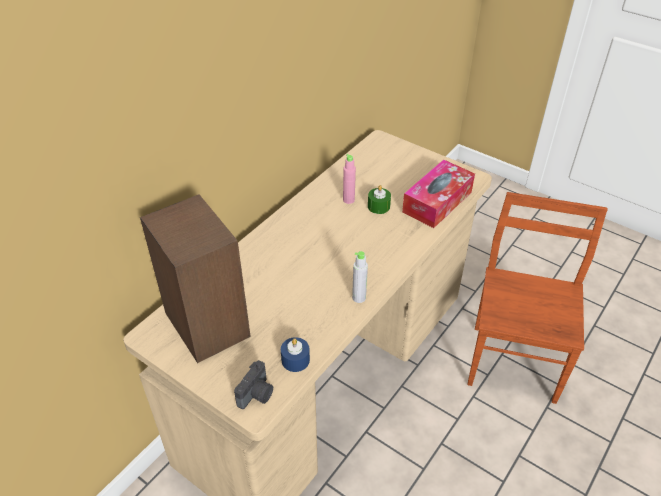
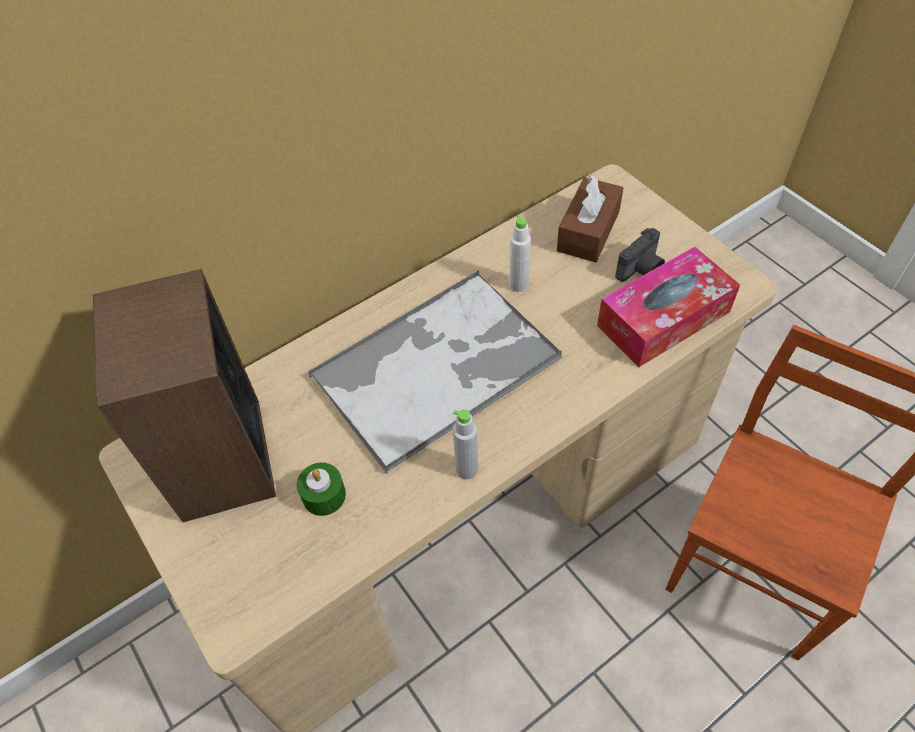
camera: 20 degrees right, 10 degrees up
camera [234,360,273,409] -> camera moved to [615,228,665,282]
blue candle [281,337,310,372] -> none
pink bottle [343,154,356,204] -> white bottle [509,214,531,292]
green candle [368,185,391,214] -> green candle moved to [297,463,346,516]
none -> tray [308,270,563,475]
none -> brown tissue box [557,176,623,262]

